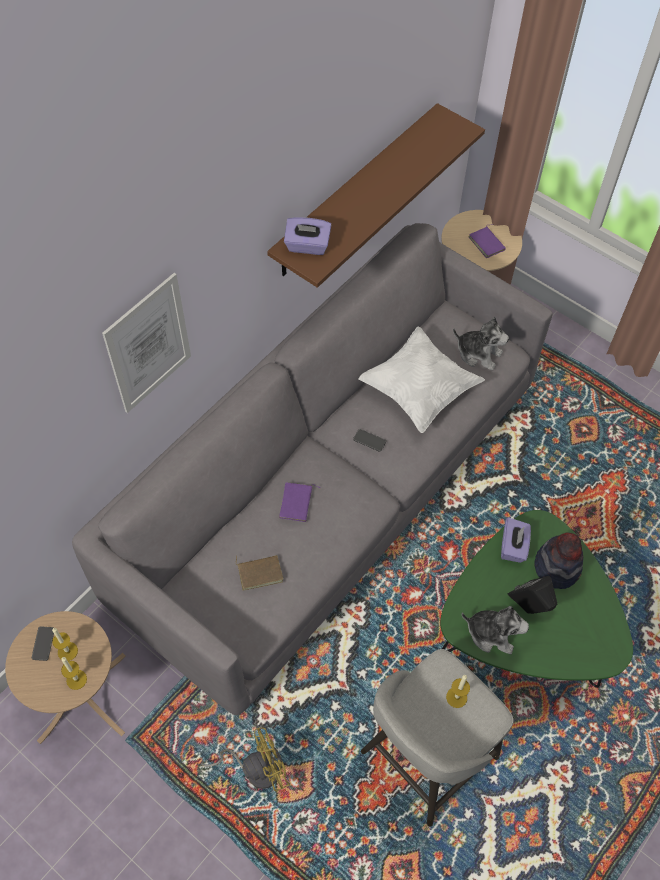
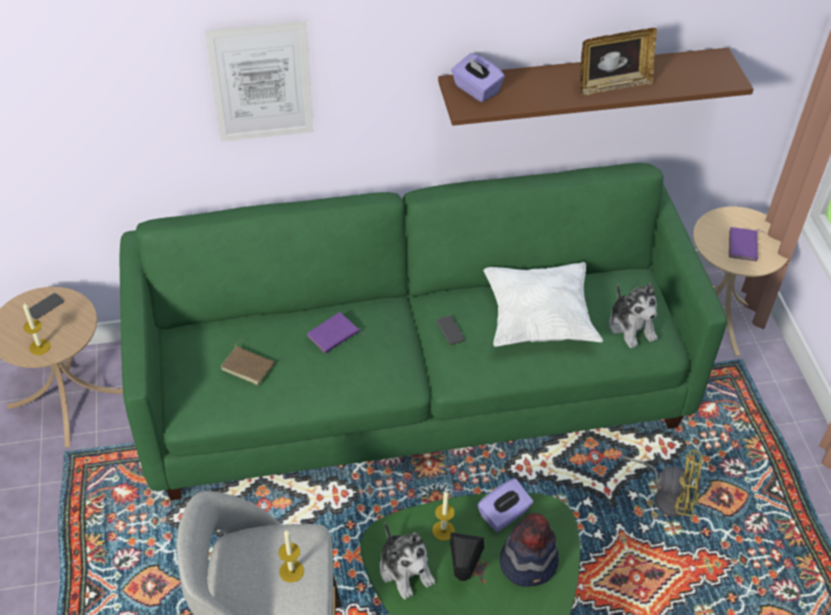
camera: 40 degrees right, 10 degrees down
candle [52,628,78,661] -> candle moved to [432,491,455,541]
grey sofa [72,223,553,715] -> green sofa [120,163,727,500]
yellow fan [201,727,290,792] -> yellow fan moved to [623,449,702,517]
none -> picture frame [580,28,657,95]

